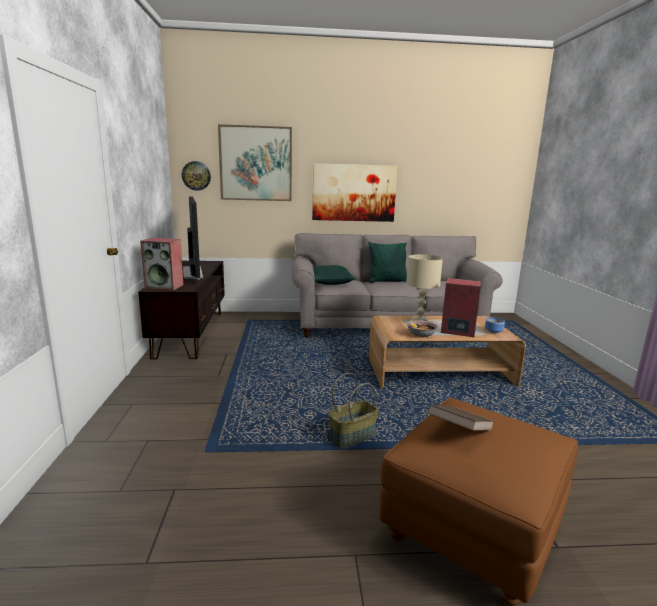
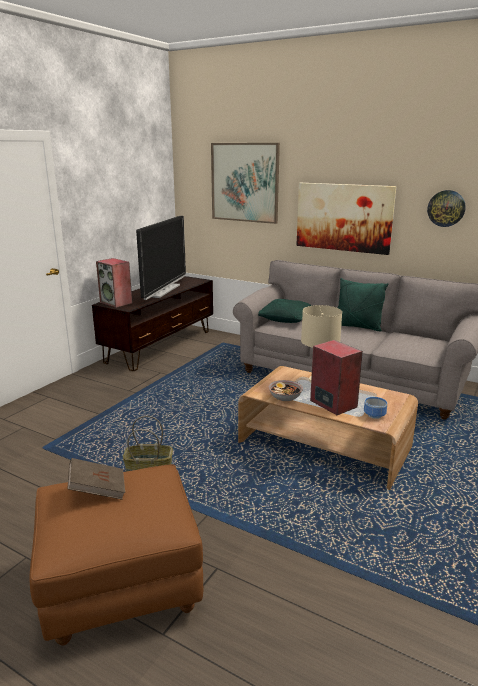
camera: 35 degrees right, 5 degrees up
wall clock [182,161,211,191] -> wall clock moved to [427,190,466,227]

